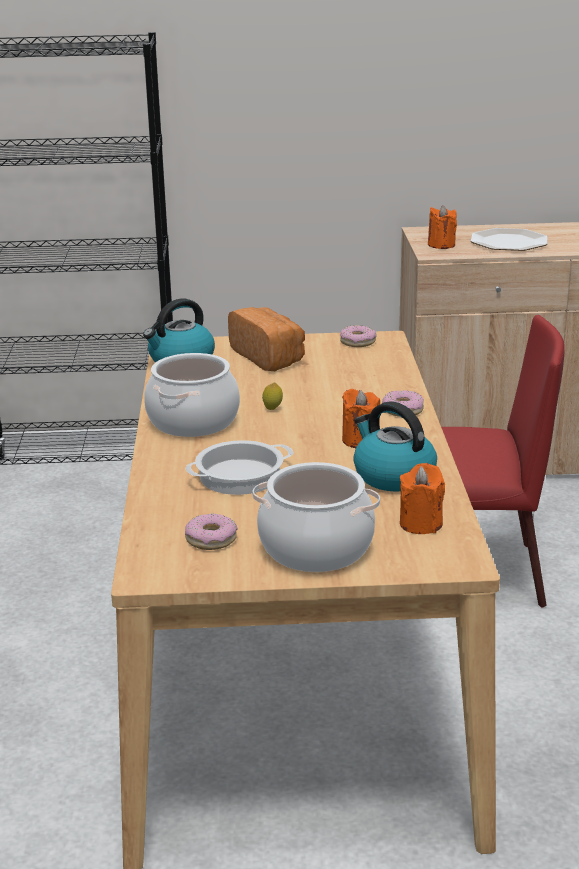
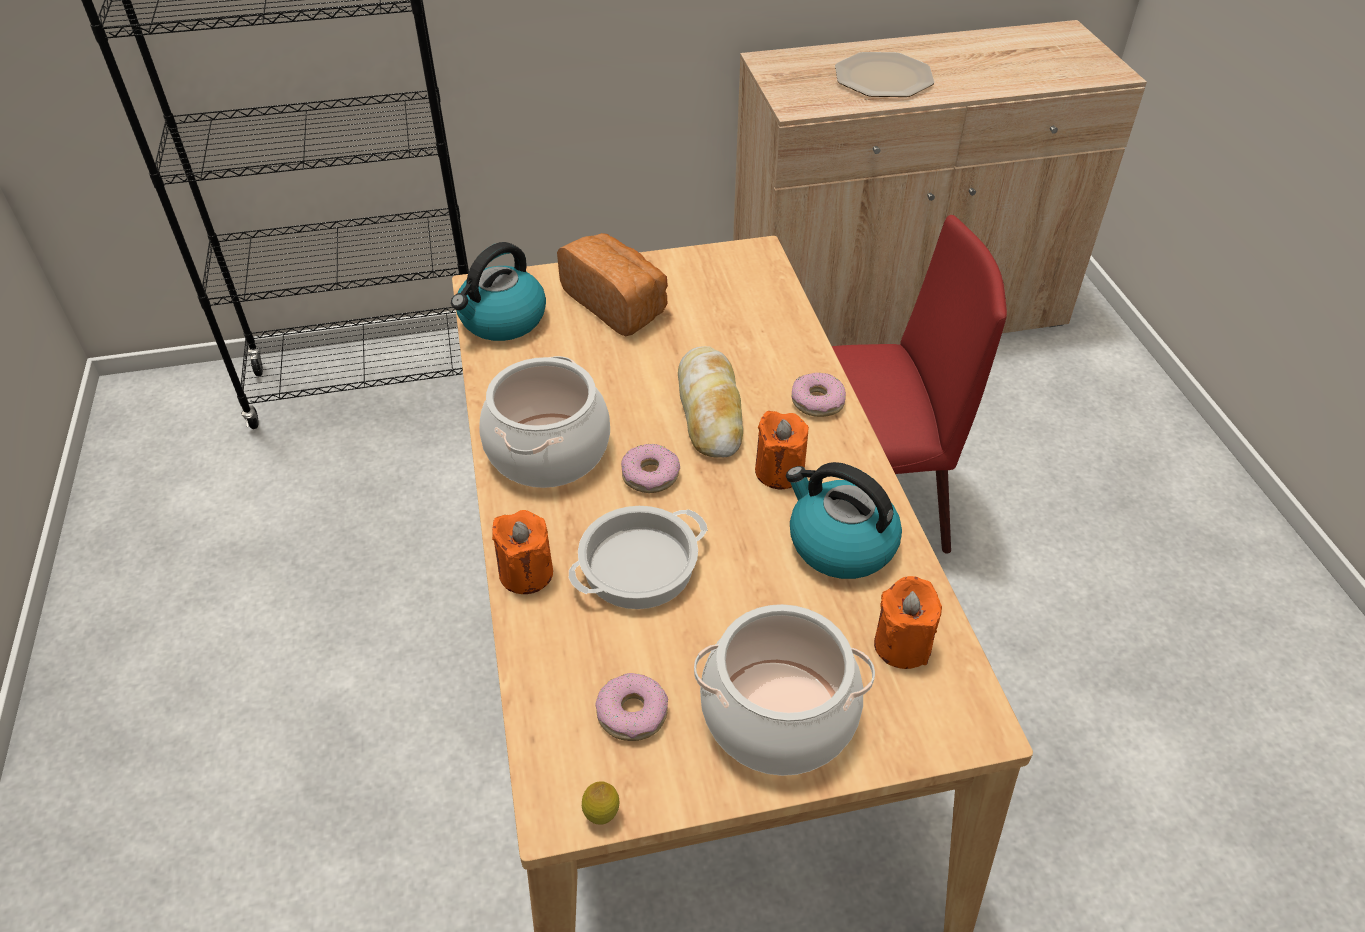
camera: 10 degrees left, 20 degrees up
lemon [262,382,283,410] -> lemon moved to [582,781,619,825]
donut [340,325,377,347] -> donut moved to [621,444,680,493]
orange candle [428,205,457,249] -> orange candle moved to [492,510,553,594]
none -> bread [678,346,743,458]

